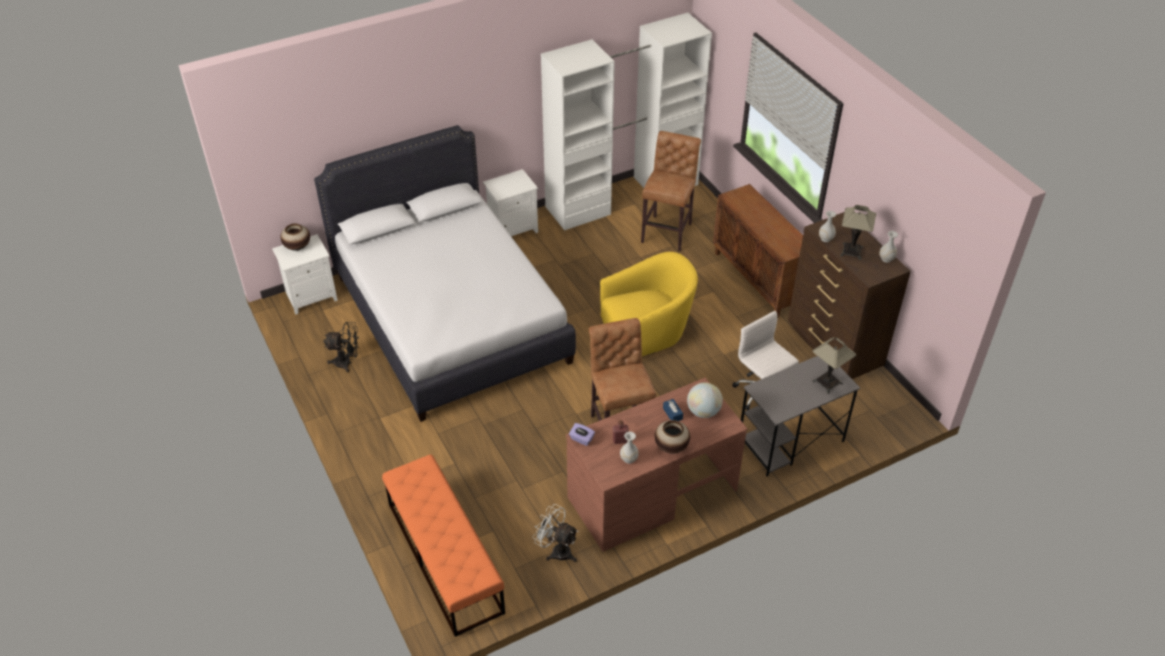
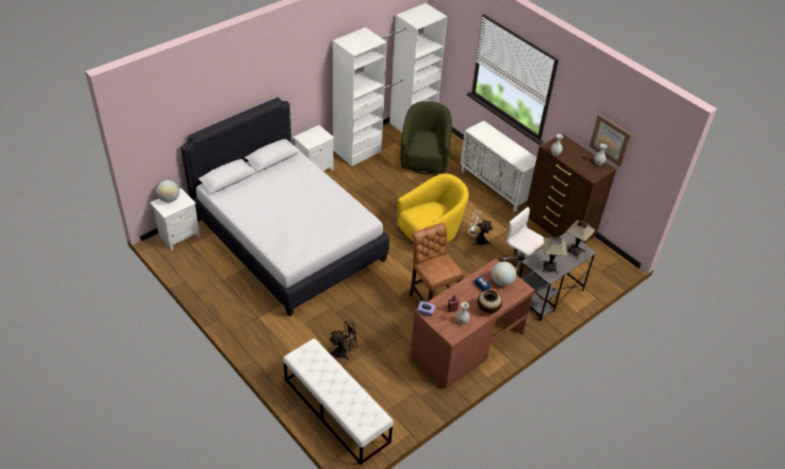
camera: 15 degrees left, 0 degrees up
vase [280,223,310,251] -> globe [157,180,180,203]
black fan [323,322,359,372] -> black fan moved to [330,321,358,360]
orange bench [382,454,505,637] -> white bench [283,338,393,465]
white fan [532,504,578,562] -> white fan moved to [468,211,493,246]
brown stool [641,131,701,251] -> green armchair [401,101,452,174]
brown cabinet [713,184,803,318] -> white cabinet [460,121,537,212]
table lamp [840,205,876,260] -> table lamp moved to [542,237,567,274]
none -> picture [589,114,632,167]

